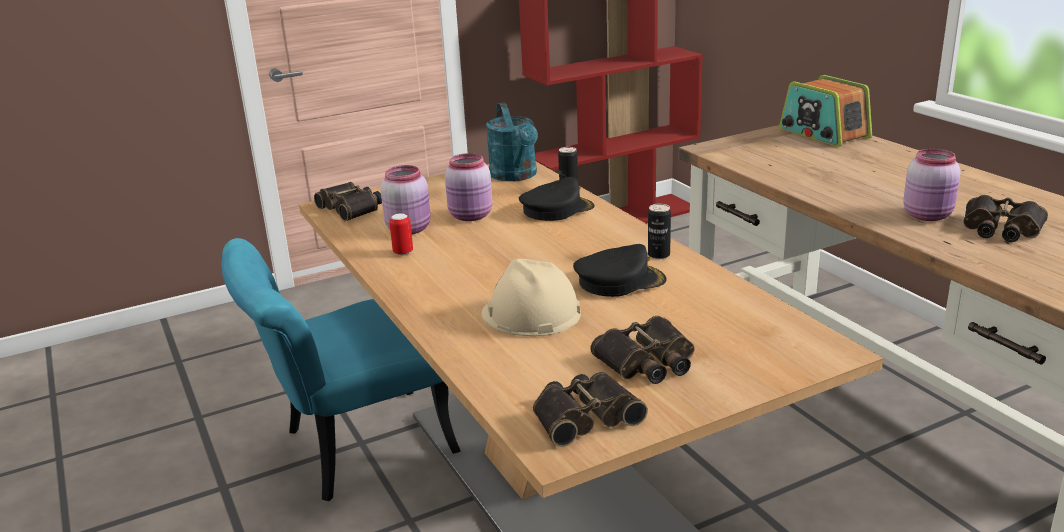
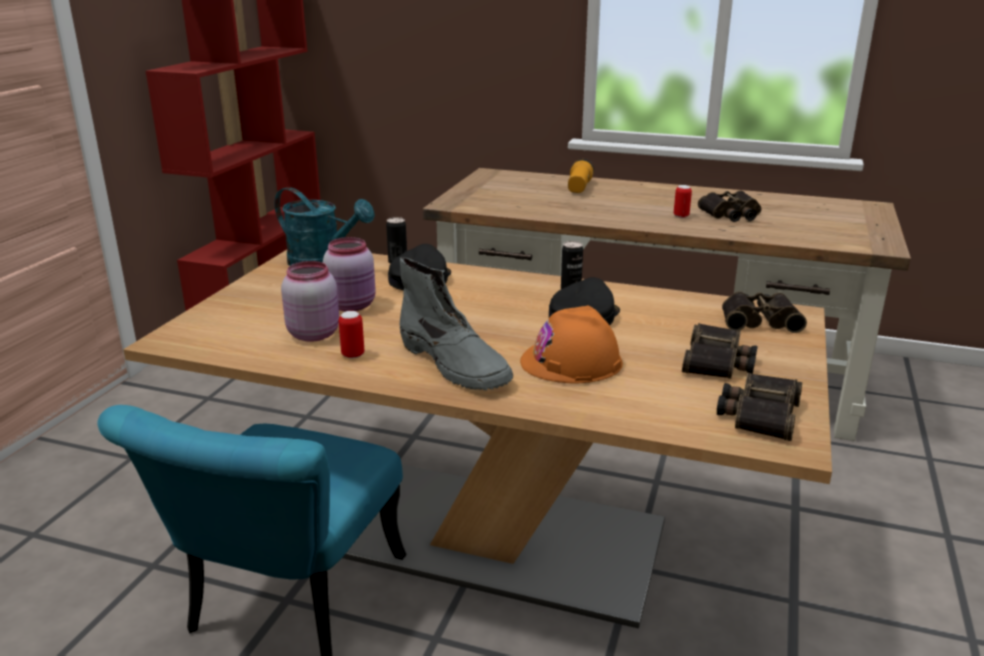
camera: 45 degrees left, 0 degrees up
binoculars [314,182,382,221] -> binoculars moved to [722,292,807,333]
beige hard hat [482,259,581,336] -> orange hard hat [520,305,623,383]
radio [779,75,872,147] -> none
pink jar [903,148,961,221] -> can [674,185,692,218]
none -> grey boot [400,257,513,390]
none -> flashlight [568,159,594,193]

